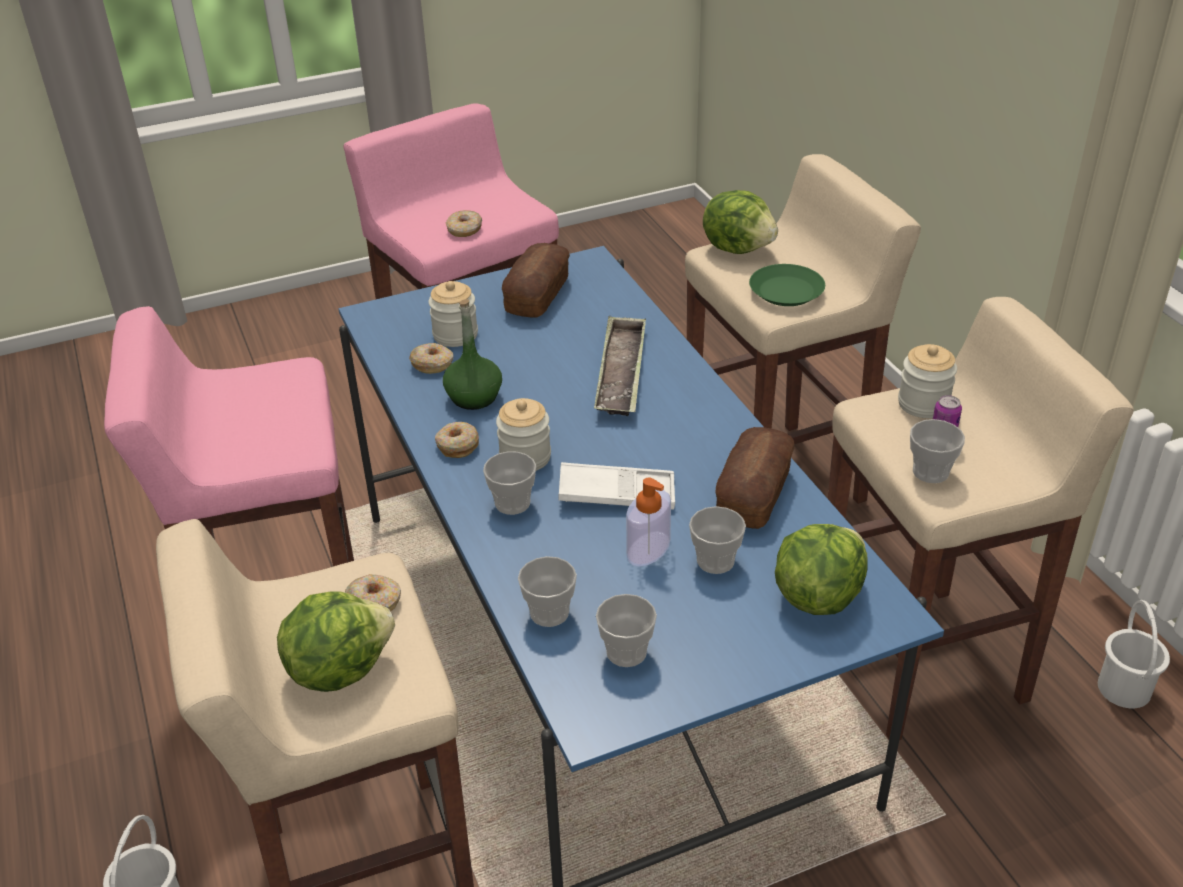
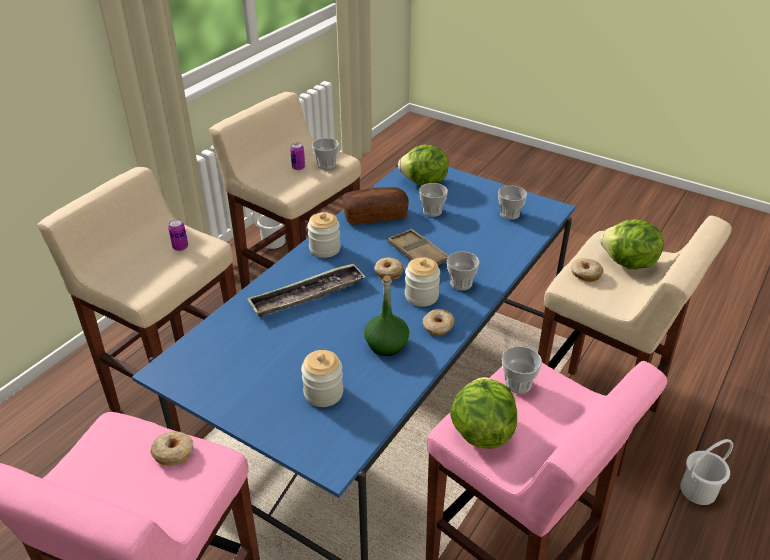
camera: 125 degrees left, 0 degrees up
donut [409,343,453,374] -> donut moved to [374,257,403,280]
bread [502,243,570,318] -> none
cup [518,556,577,627] -> cup moved to [502,346,542,394]
white tray [559,462,675,509] -> brown tray [387,229,449,265]
soap dispenser [626,478,671,567] -> none
lettuce [703,190,778,254] -> lettuce moved to [450,377,517,449]
green plate [749,264,825,306] -> can [168,219,188,251]
jar [898,344,957,418] -> jar moved to [307,212,341,258]

